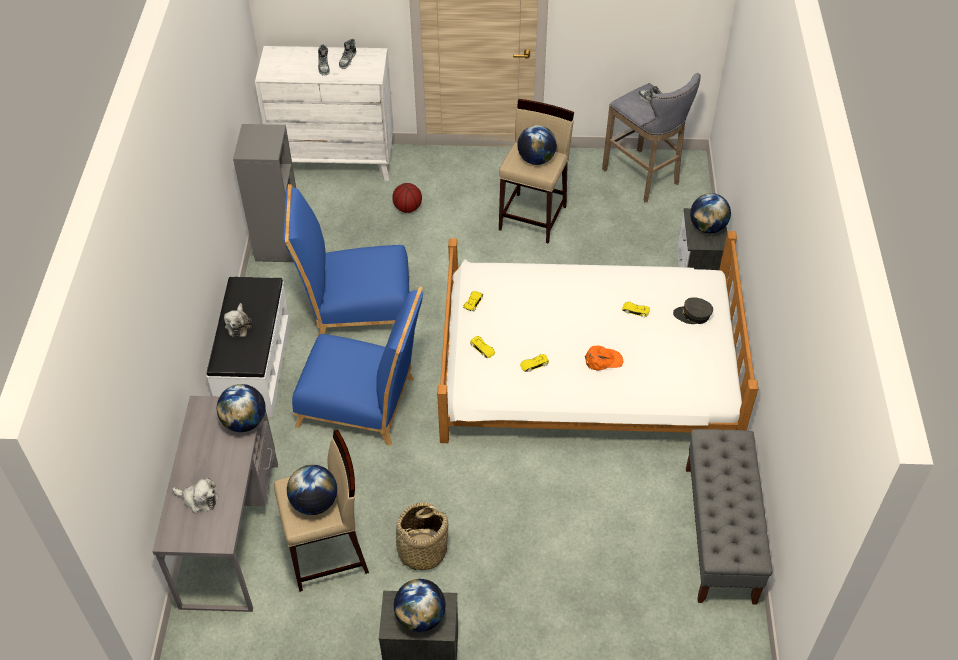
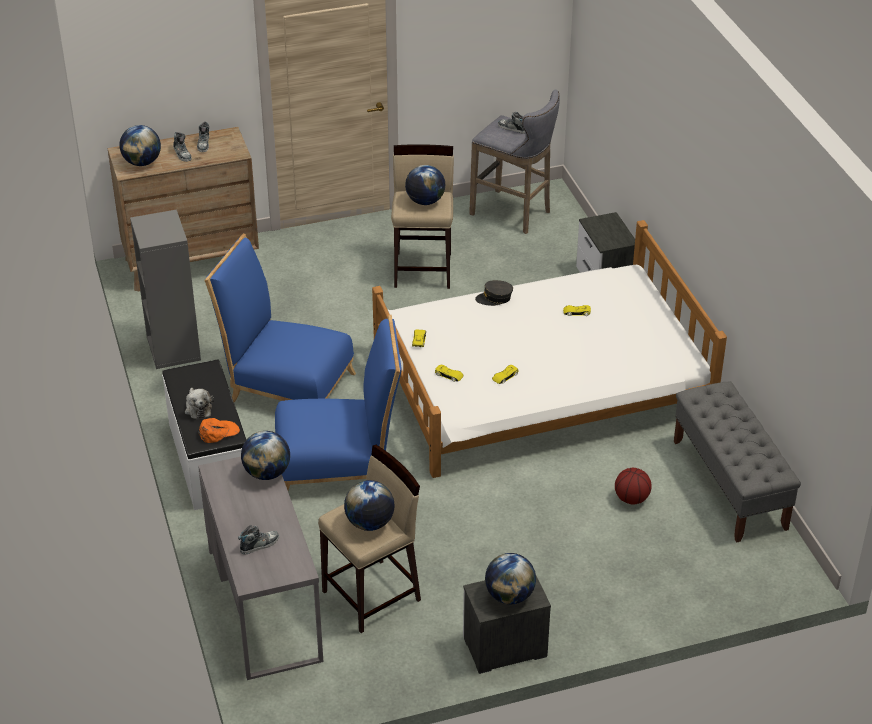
camera: 20 degrees left, 10 degrees down
plush toy [172,477,219,514] -> shoe [238,525,279,555]
white dresser [255,46,394,181] -> brown dresser [108,127,259,292]
blue chair [283,184,410,336] -> blue chair turned 45 degrees clockwise [204,234,356,402]
basket [390,502,448,570] -> none
basketball [392,183,422,213] -> basketball moved to [615,468,652,505]
orange cap [585,346,623,371] -> orange cap moved to [198,418,240,443]
grey cap [673,297,713,324] -> grey cap moved to [475,280,513,306]
globe [690,193,731,233] -> globe moved to [119,125,161,166]

